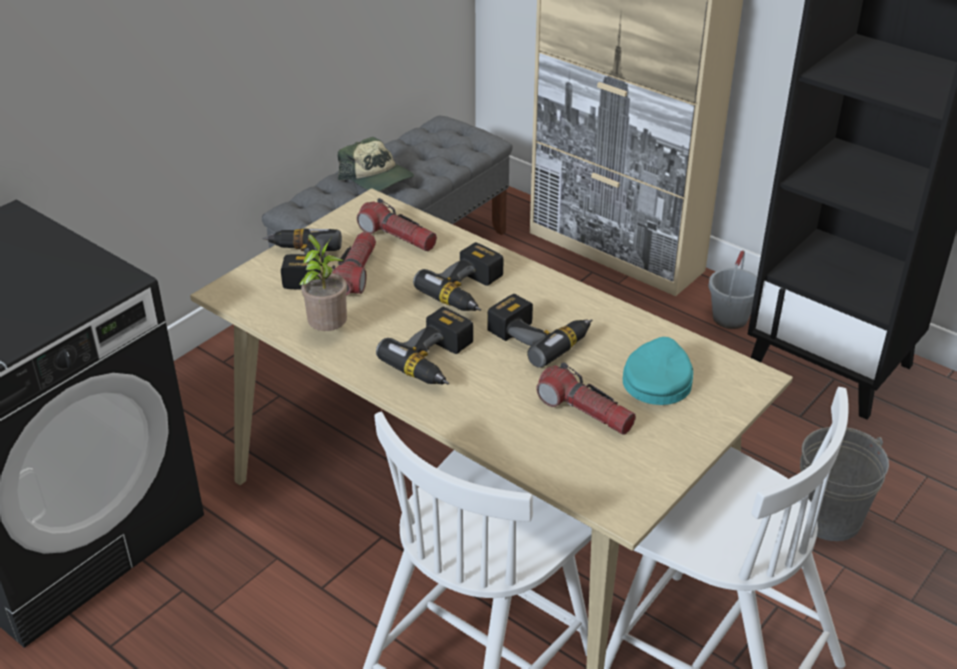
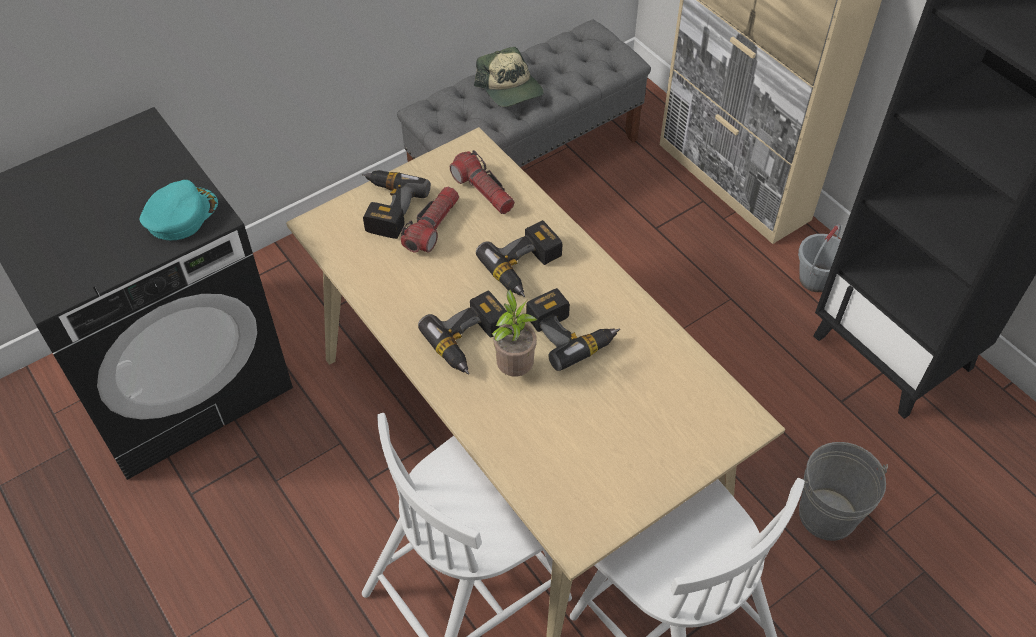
camera: 15 degrees right, 15 degrees up
potted plant [299,234,347,331] -> potted plant moved to [492,289,537,376]
flashlight [536,362,636,435] -> none
turquoise cap [623,337,693,405] -> turquoise cap moved to [140,180,218,240]

